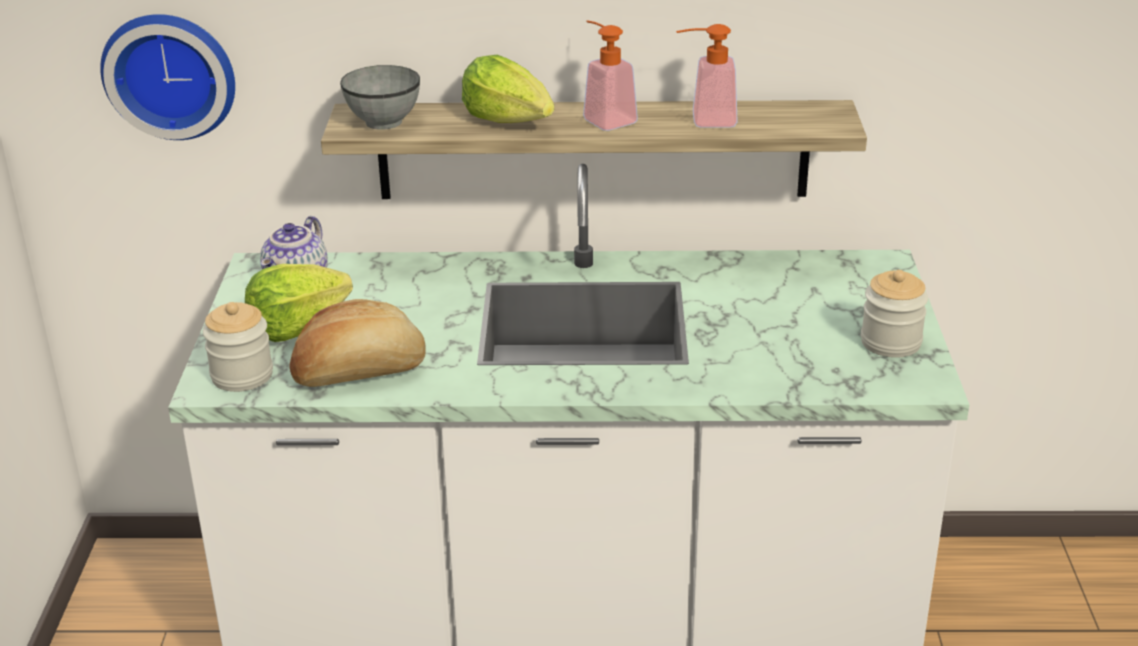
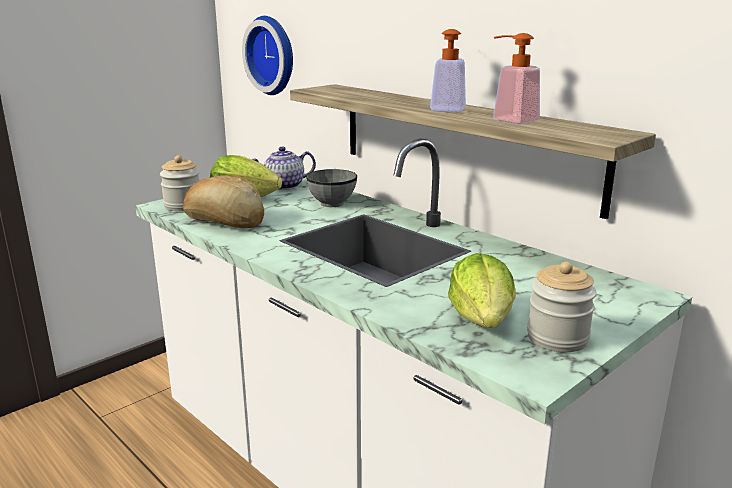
camera: 45 degrees right, 10 degrees down
grey bowl [340,65,420,130] -> grey bowl moved to [306,169,357,207]
lettuce [462,55,554,123] -> lettuce moved to [448,253,516,328]

